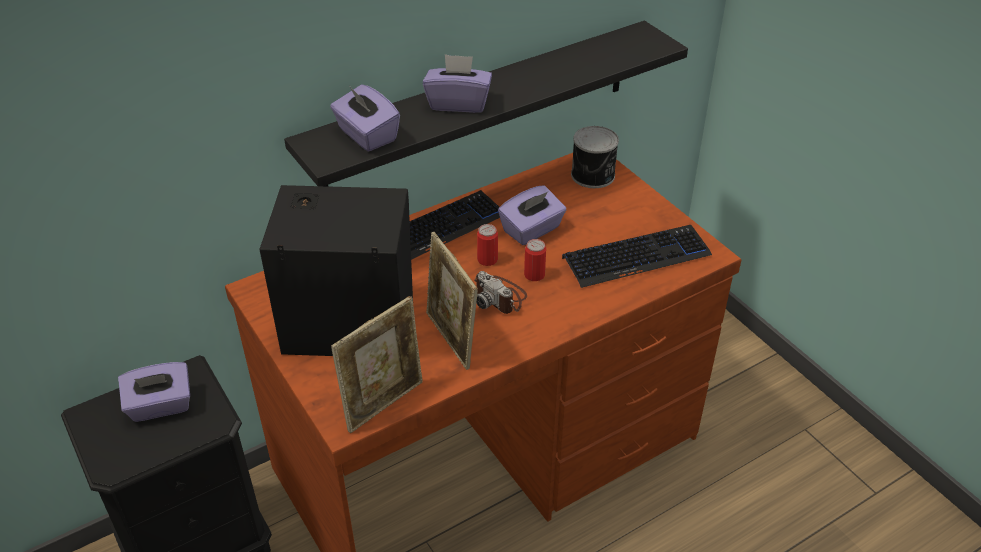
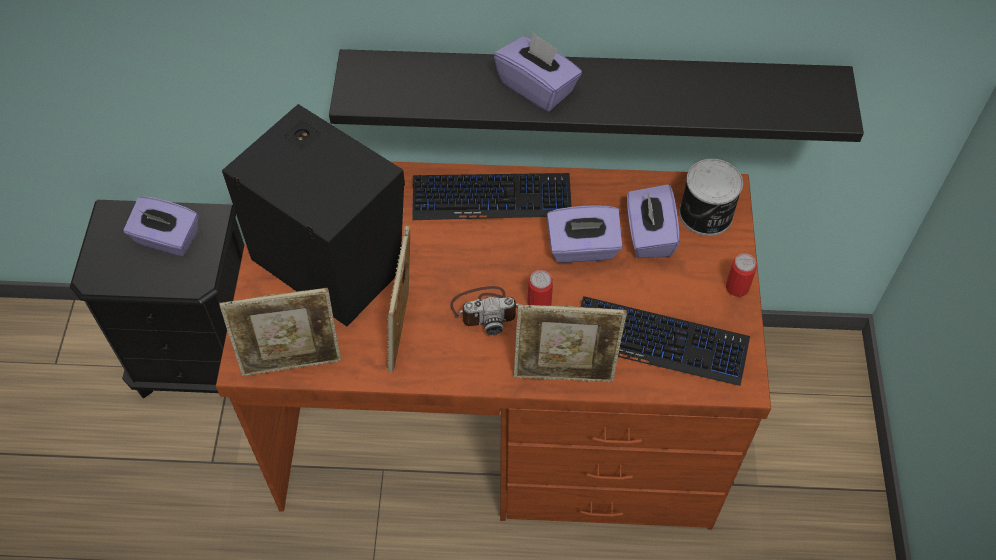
camera: 35 degrees right, 15 degrees up
purple tissue box [330,84,400,151] -> purple tissue box moved to [627,184,680,258]
camera [475,271,527,314] -> camera turned 90 degrees counterclockwise [450,286,518,335]
can [477,224,498,266] -> can moved to [726,253,757,297]
none -> picture frame [514,304,627,382]

